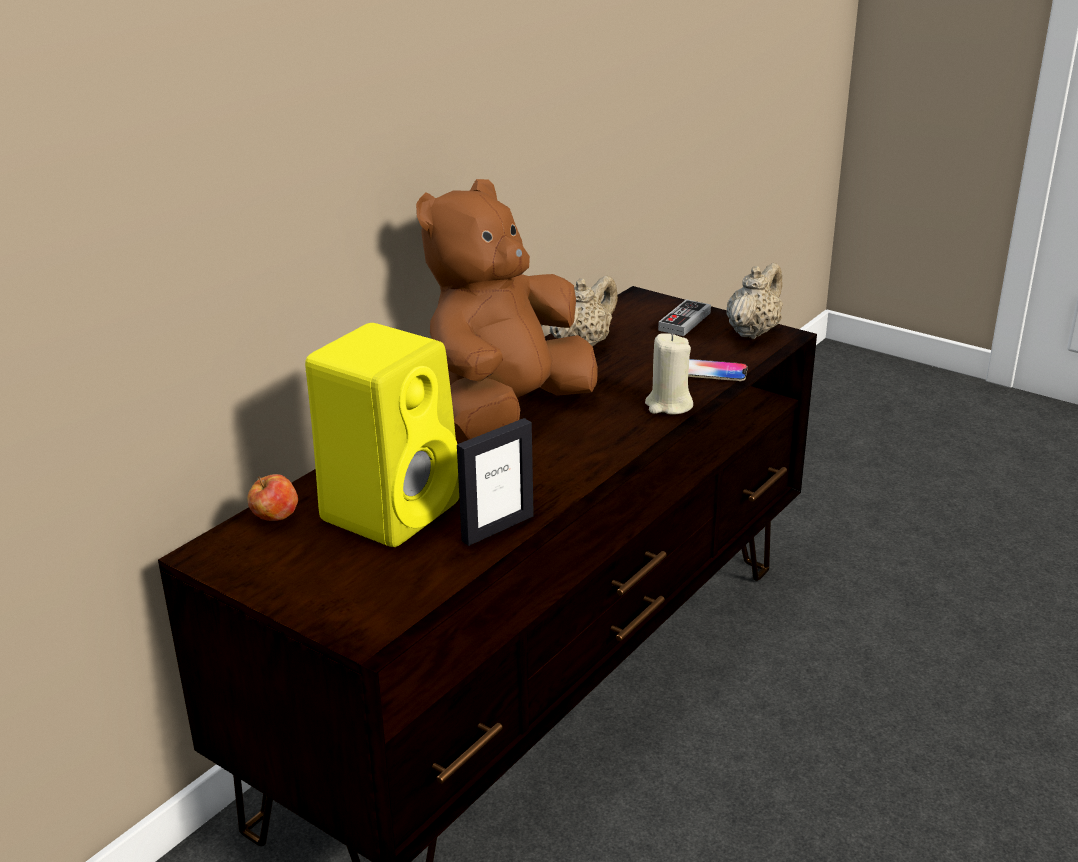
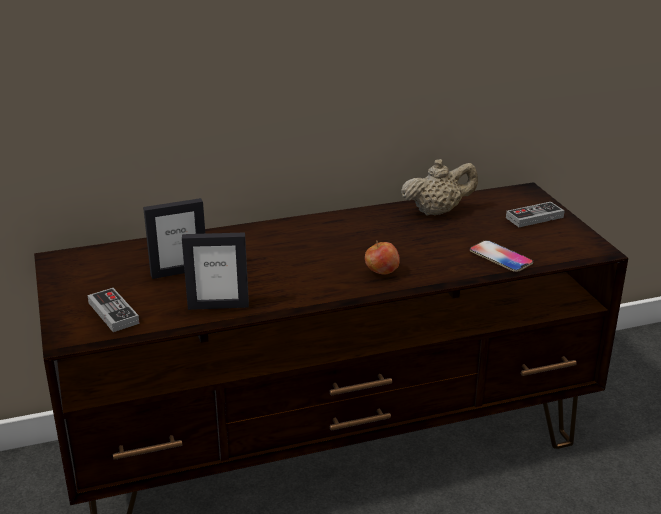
camera: 35 degrees right, 0 degrees up
apple [247,474,298,521] -> apple moved to [365,240,400,275]
yellow speaker [305,323,459,547] -> picture frame [143,198,205,279]
brown plush toy [416,179,598,443] -> none
beige candle [645,333,693,415] -> none
beige teapot [726,263,783,339] -> none
none -> game controller [88,288,140,332]

